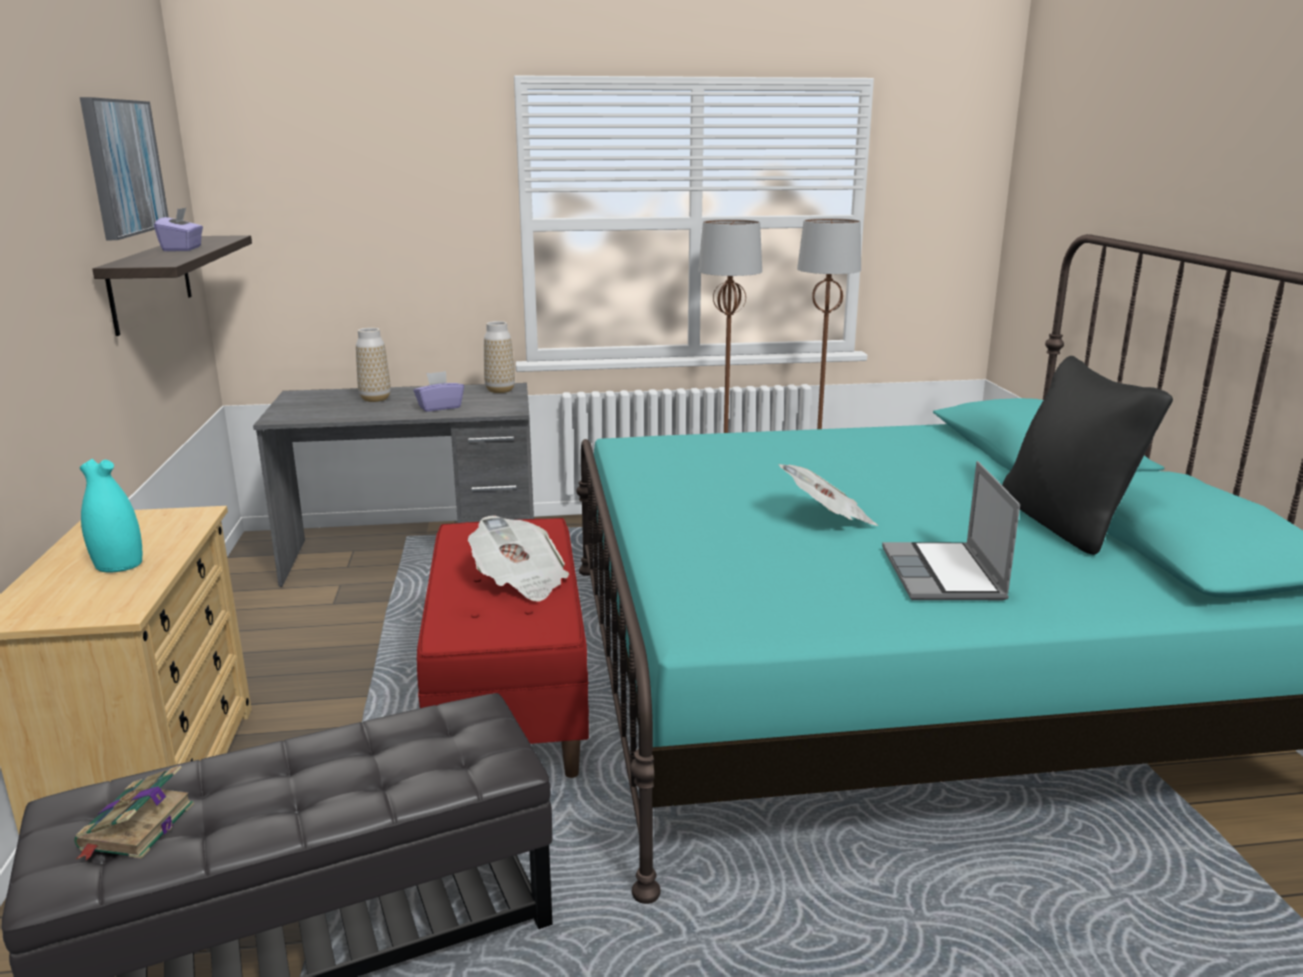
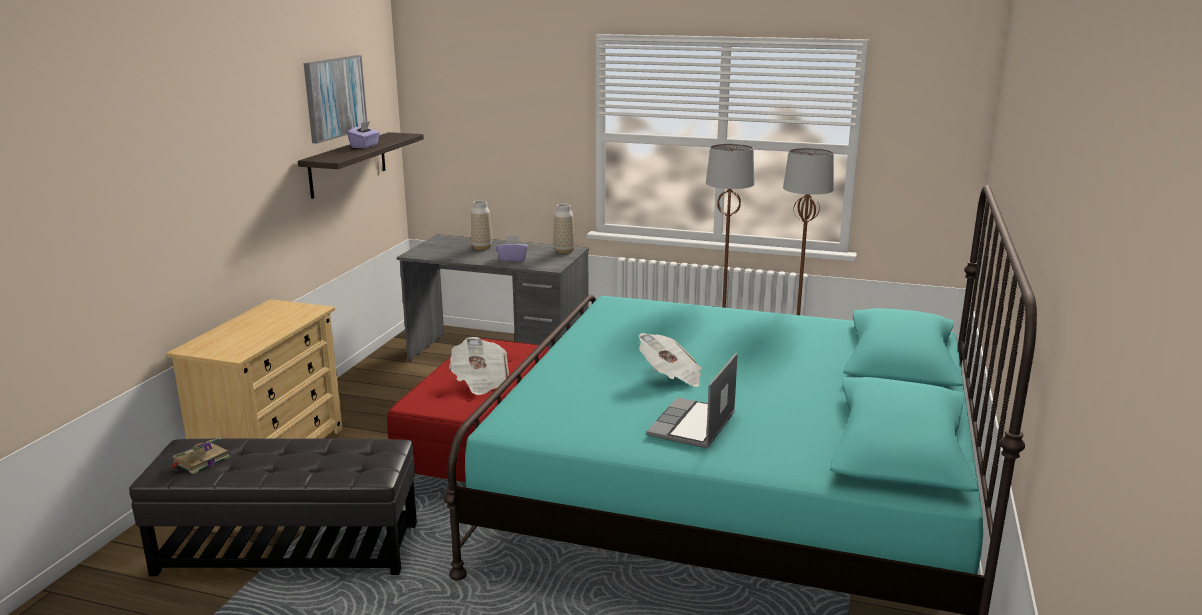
camera: 25 degrees right, 0 degrees up
turquoise vase [80,459,142,573] -> none
black pillow [1002,356,1173,555] -> none

